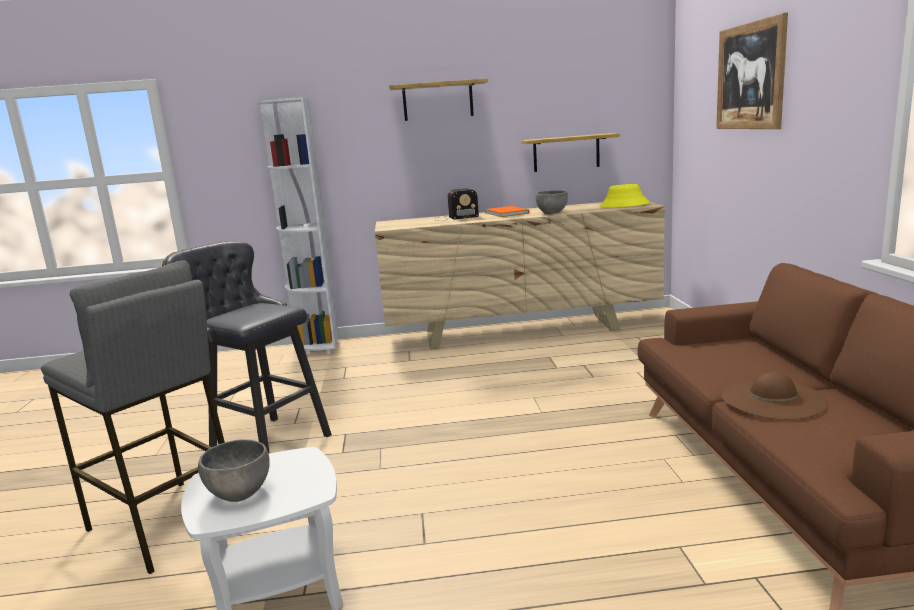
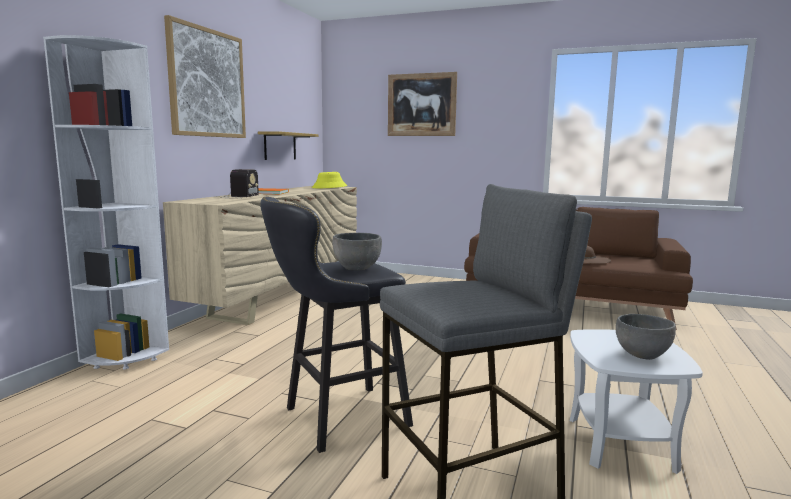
camera: 65 degrees left, 5 degrees down
shelf [389,78,488,121] -> picture [164,15,246,138]
grey bowl [536,190,568,214] -> grey bowl moved to [332,233,382,271]

